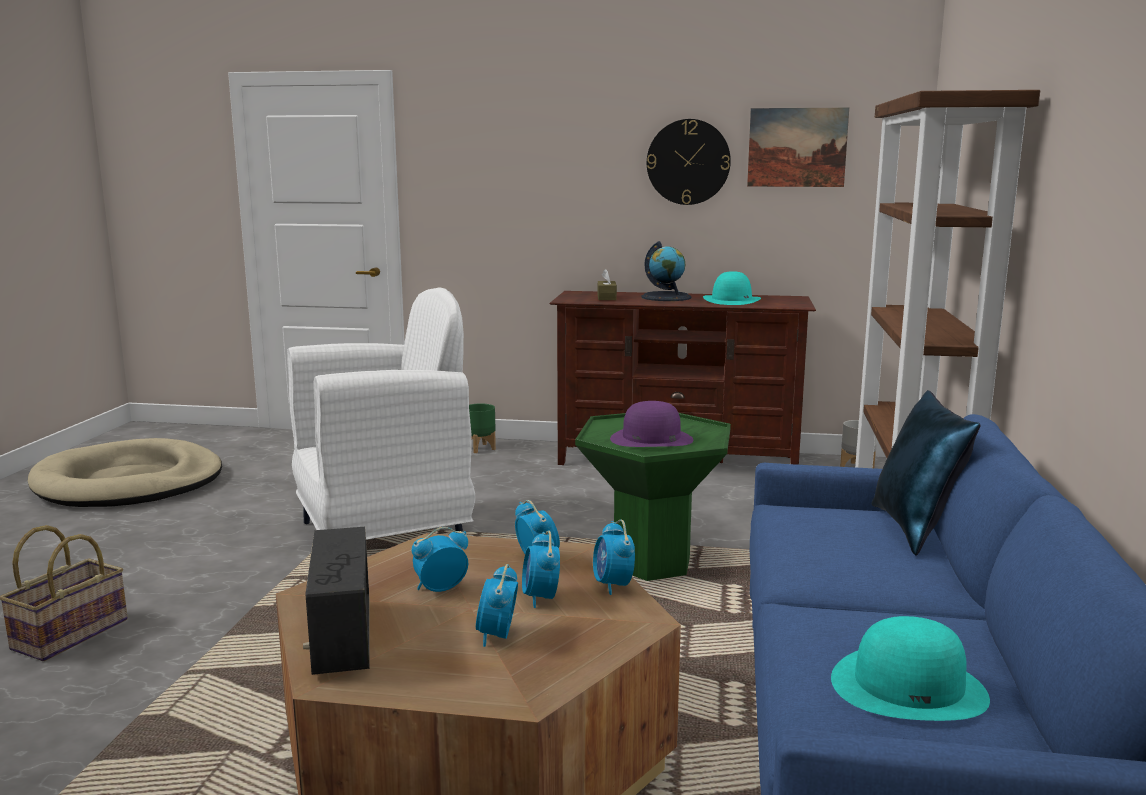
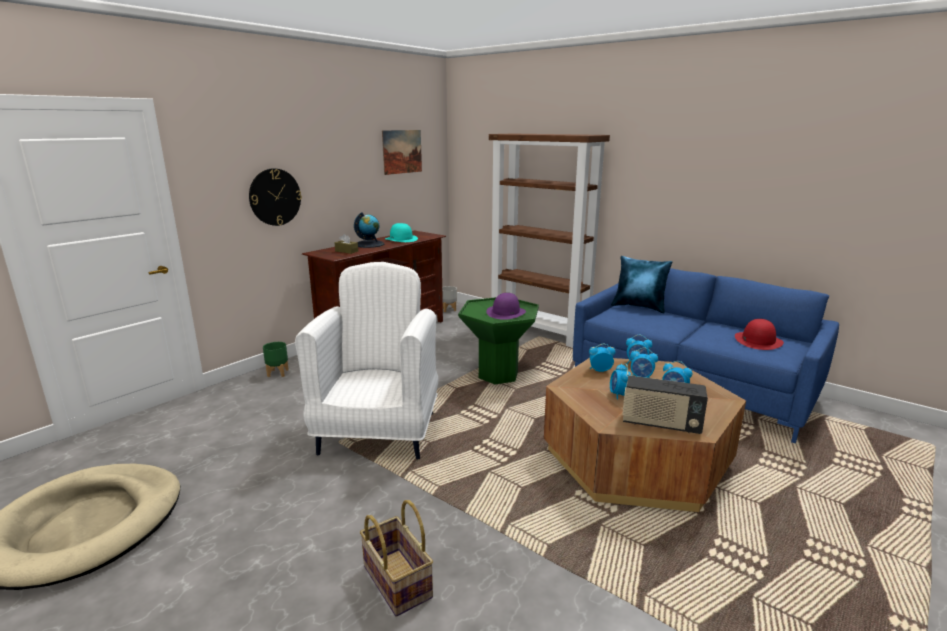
camera: 60 degrees left, 5 degrees up
wall clock [647,119,731,205] -> wall clock moved to [249,168,302,226]
turquoise hat [831,616,990,721] -> red hat [735,319,784,350]

